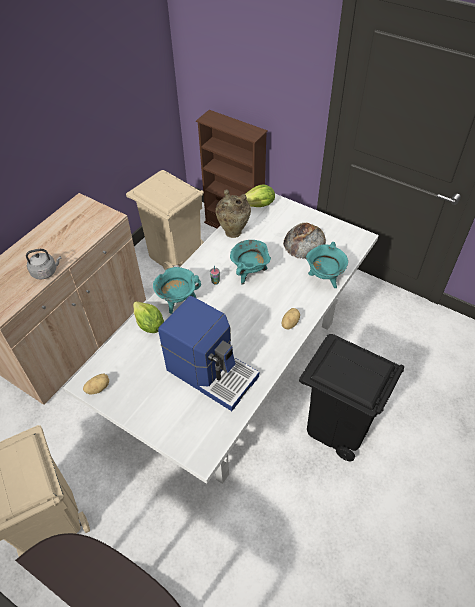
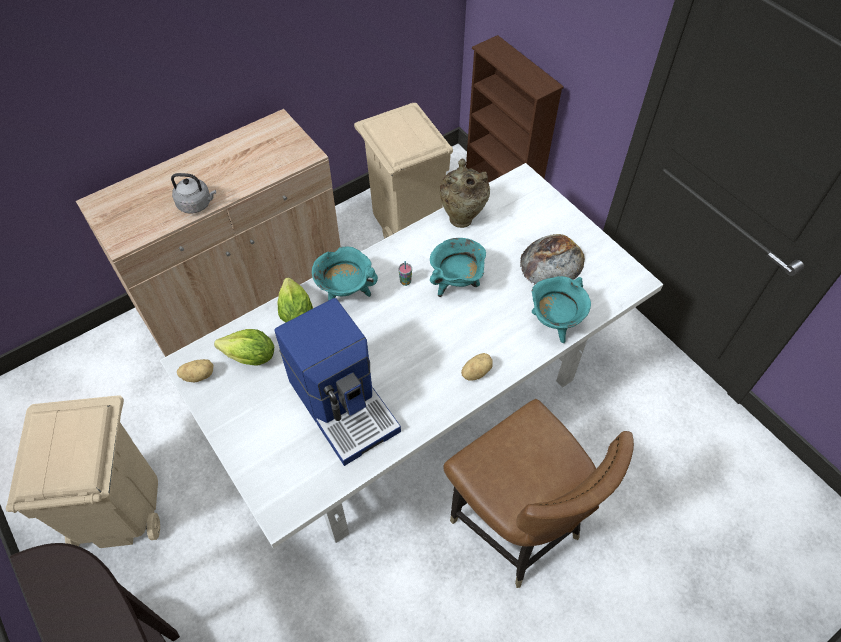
camera: 20 degrees right, 5 degrees up
lettuce [245,184,275,207] -> lettuce moved to [214,329,274,366]
black trash can [299,334,404,461] -> brown chair [443,399,634,588]

